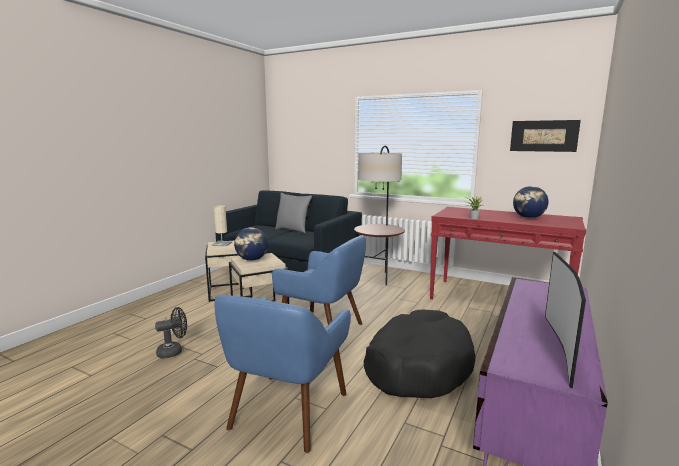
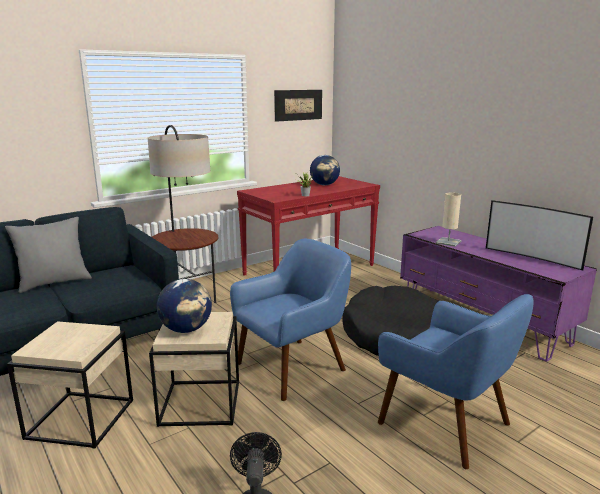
camera: 65 degrees left, 5 degrees up
beige table lamp [211,205,232,246] -> beige table lamp moved to [436,192,461,247]

